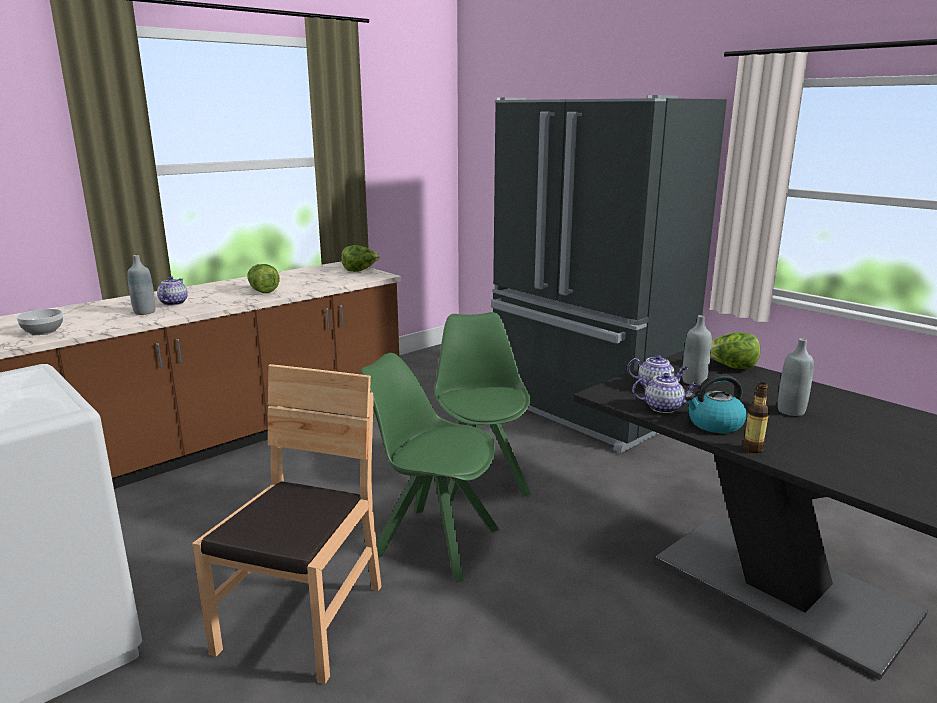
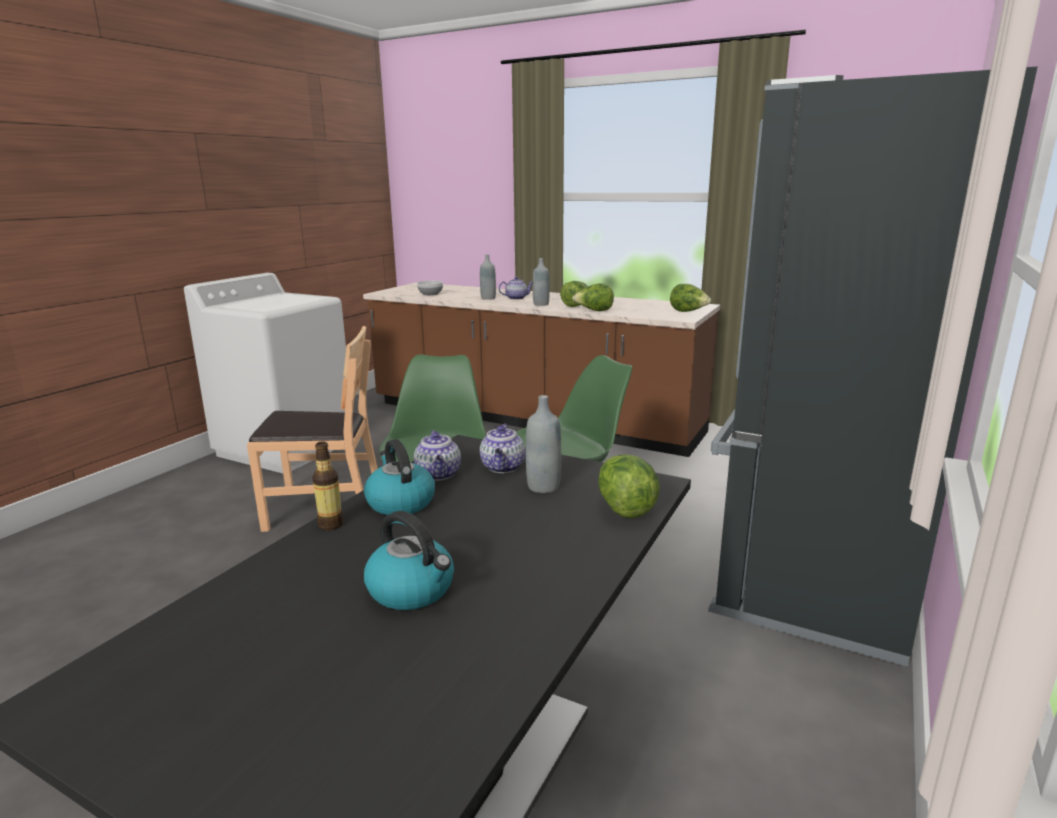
camera: 70 degrees right, 0 degrees up
grey bottle [778,338,814,416] -> grey bottle moved to [533,258,550,306]
none -> kettle [364,511,454,610]
none -> lettuce [572,283,614,311]

